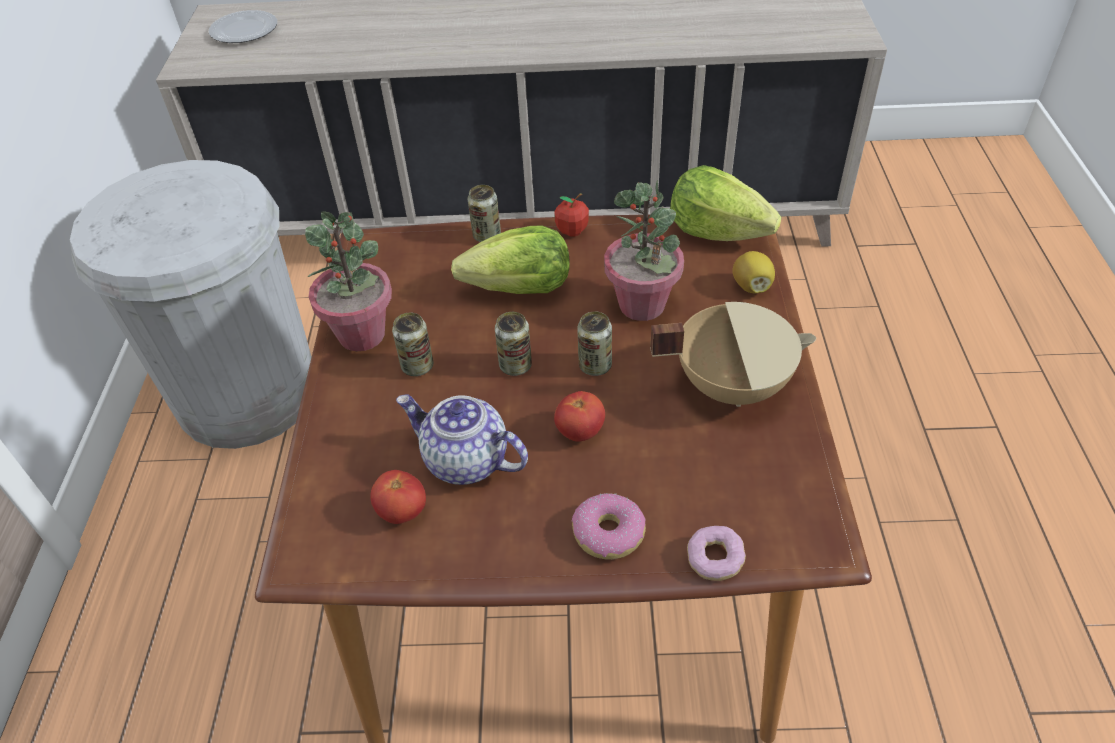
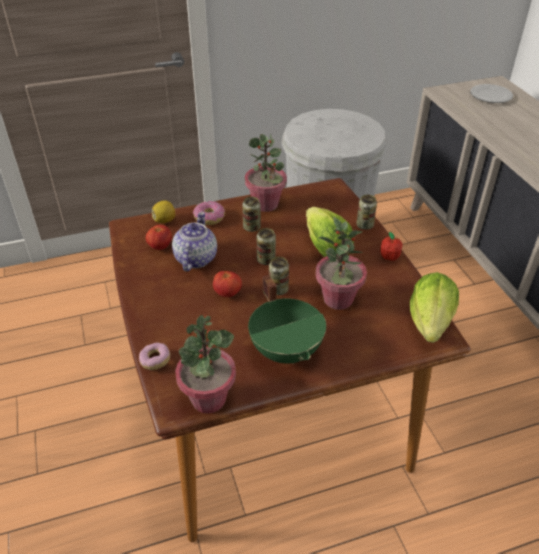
camera: 70 degrees right, 5 degrees down
donut [571,493,646,560] -> donut moved to [193,201,225,225]
beige cooking pot [650,302,816,407] -> green cooking pot [248,275,326,364]
lemon [732,251,775,293] -> lemon moved to [152,200,175,223]
none -> potted plant [175,315,236,414]

